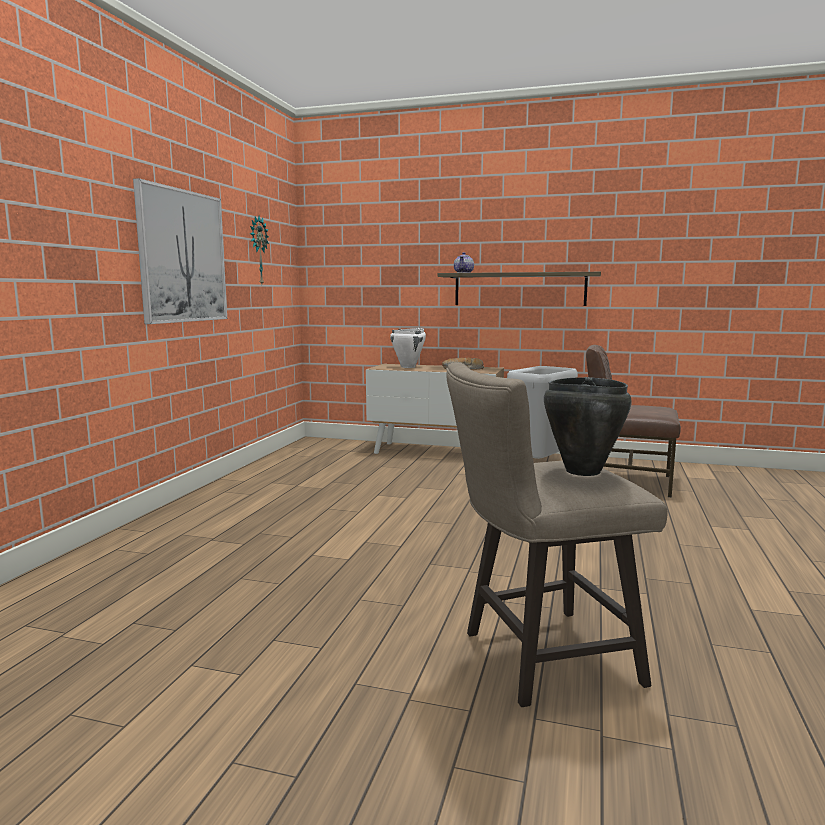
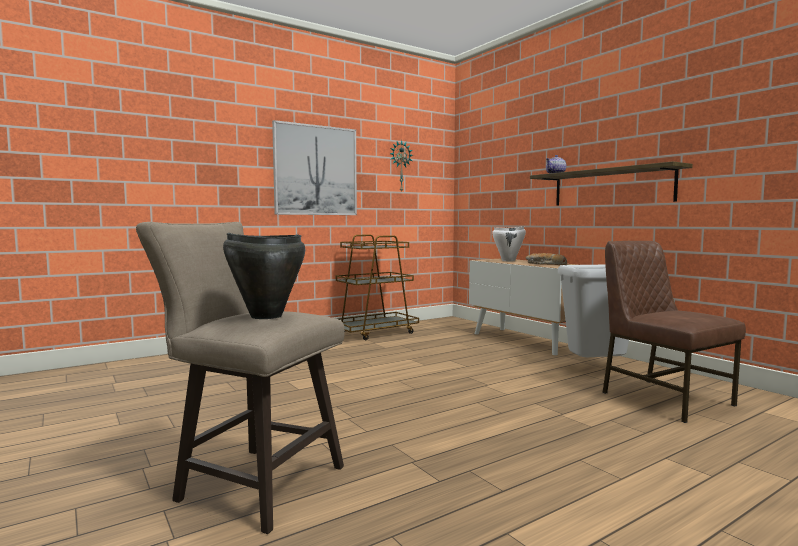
camera: 40 degrees right, 5 degrees down
none -> brown cart [336,235,419,340]

